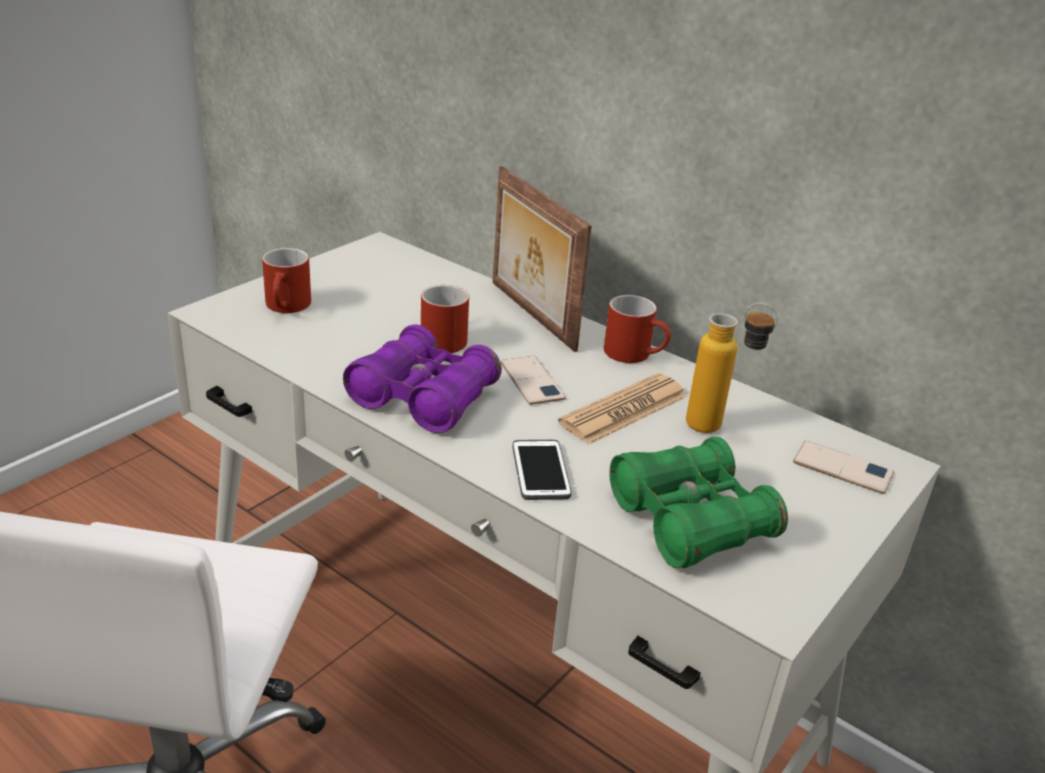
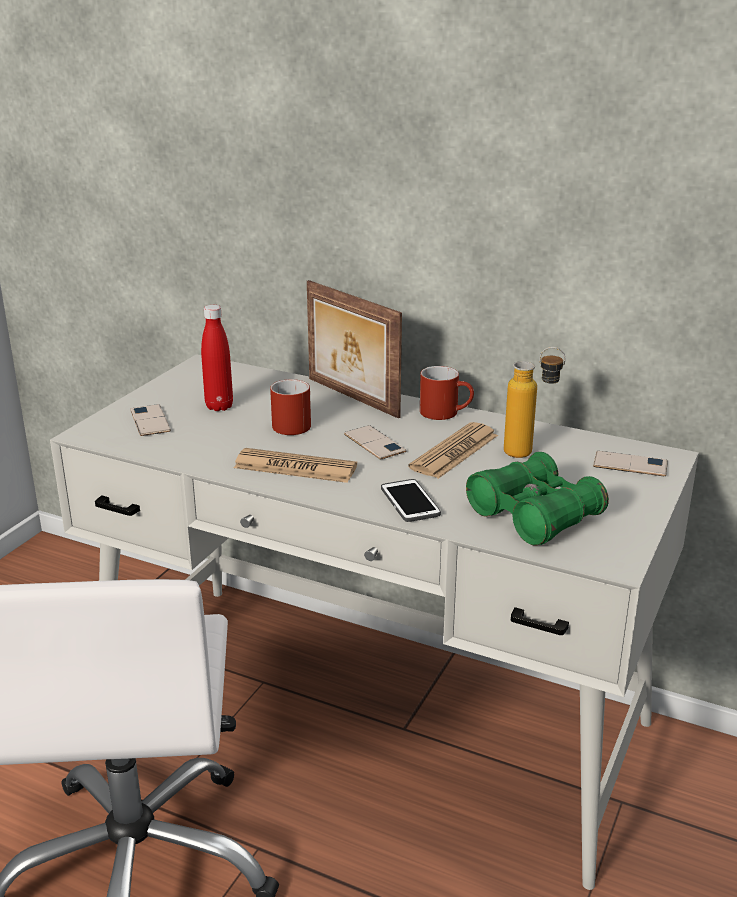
camera: 10 degrees left, 5 degrees down
red mug [262,248,311,313] -> phone [130,404,171,436]
purple binoculars [343,324,502,433] -> newspaper [234,448,357,483]
none -> red bottle [201,305,233,411]

